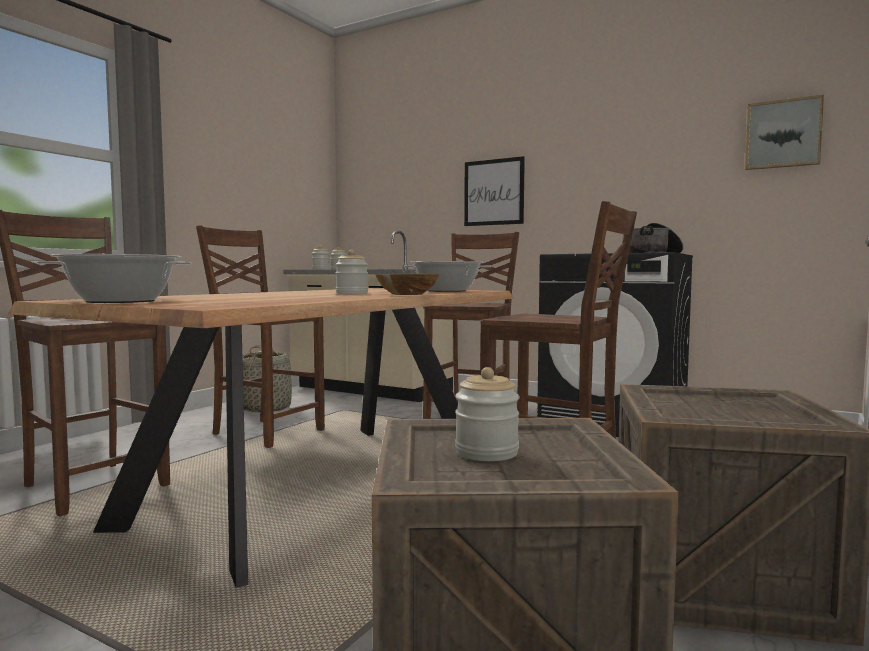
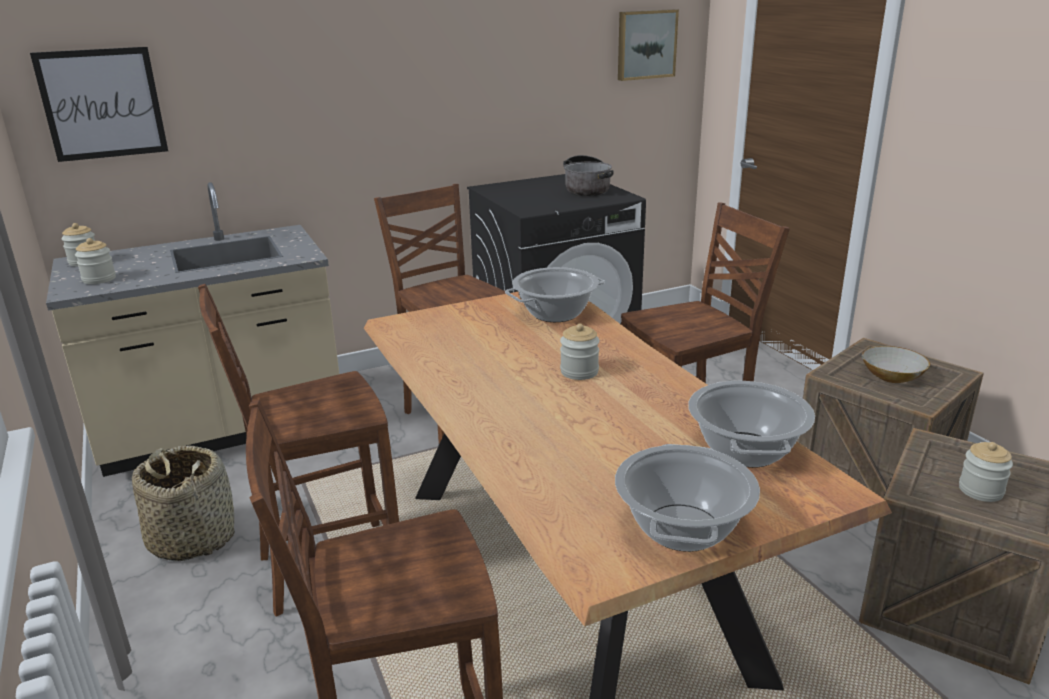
camera: 55 degrees left, 20 degrees up
bowl [375,274,440,295] -> bowl moved to [862,346,930,383]
picture [464,156,525,226] -> picture moved to [30,47,168,162]
none -> cooking pot [688,381,815,468]

